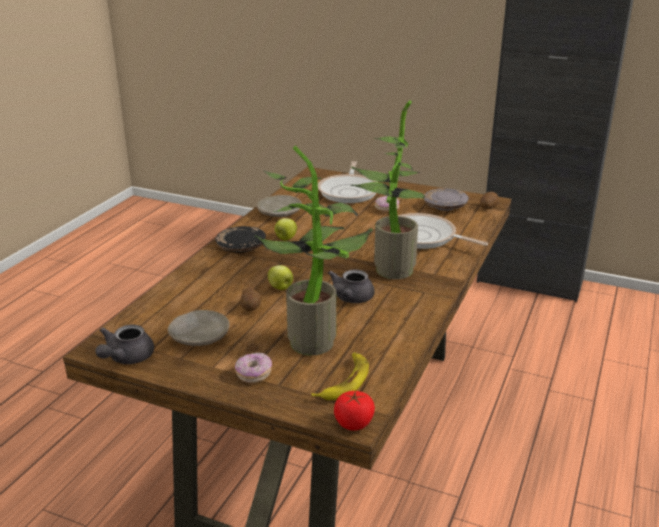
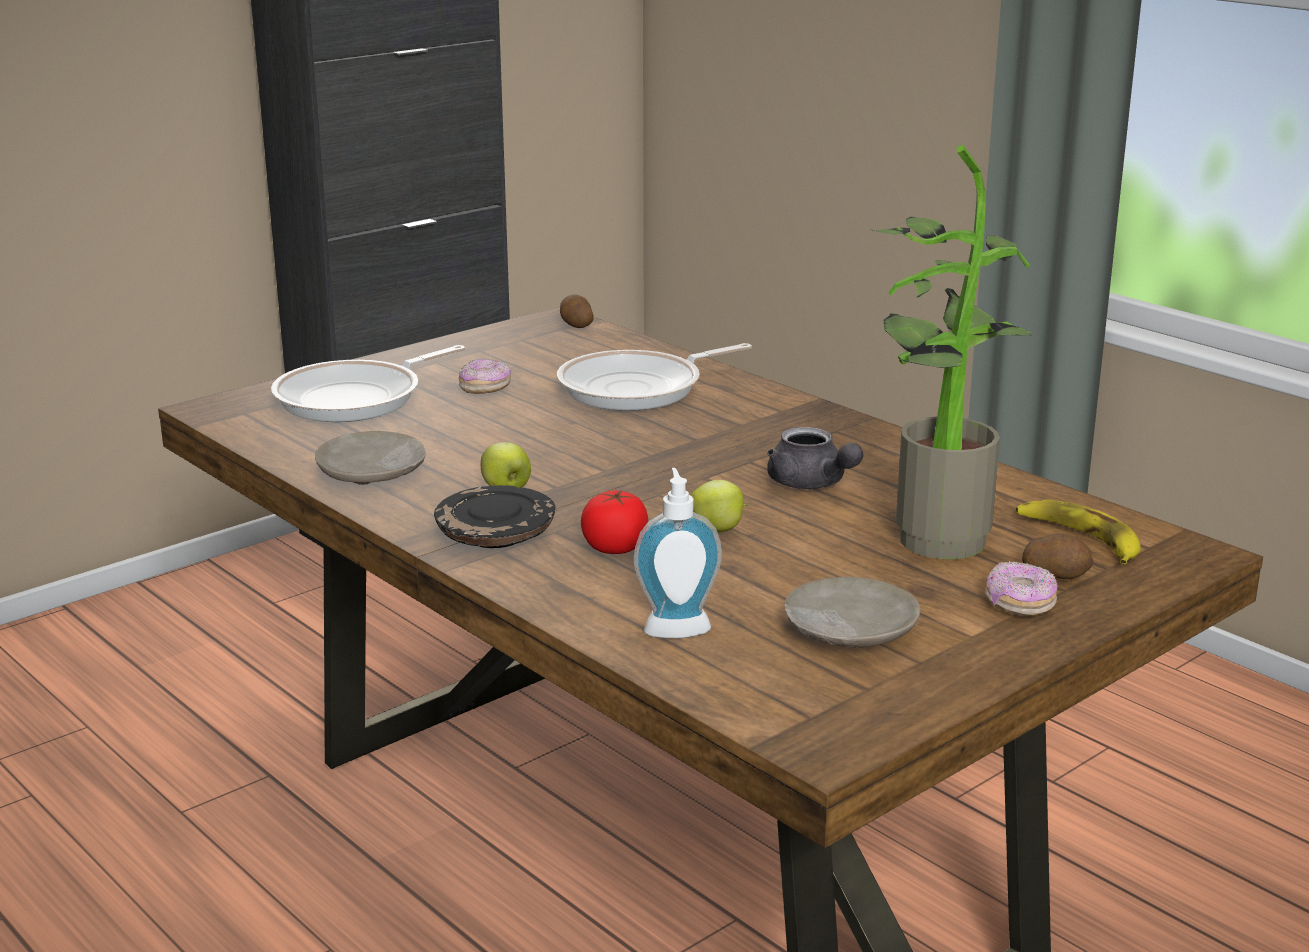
camera: 65 degrees left, 5 degrees down
grey teapot [95,324,154,364] -> none
potato [240,288,261,311] -> potato moved to [1022,533,1094,579]
frying pan [318,161,377,203] -> frying pan turned 105 degrees clockwise [271,345,465,422]
tomato [334,391,375,431] -> tomato moved to [581,490,648,554]
potted plant [350,100,425,279] -> none
grey plate [424,188,469,211] -> none
none -> soap dispenser [634,468,722,639]

